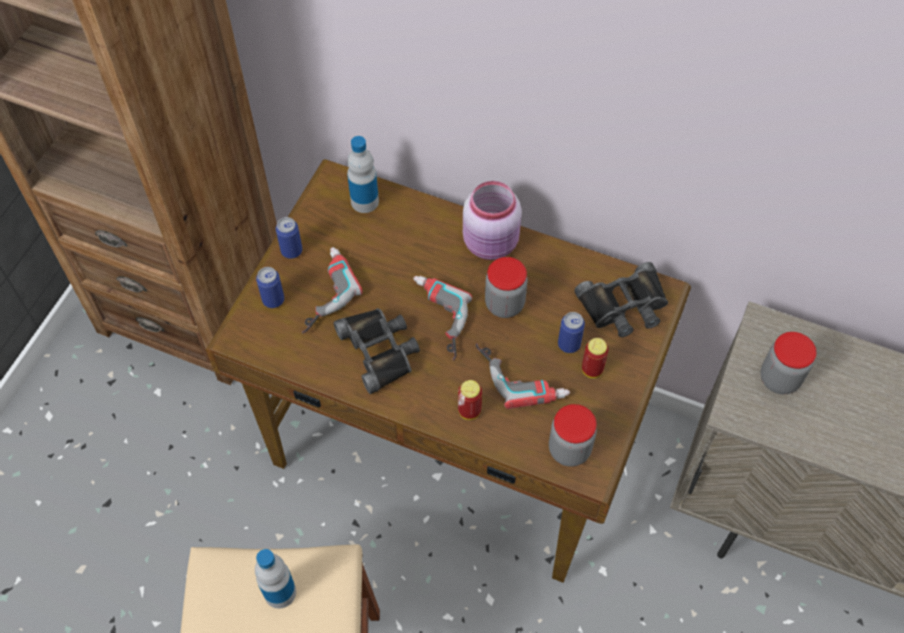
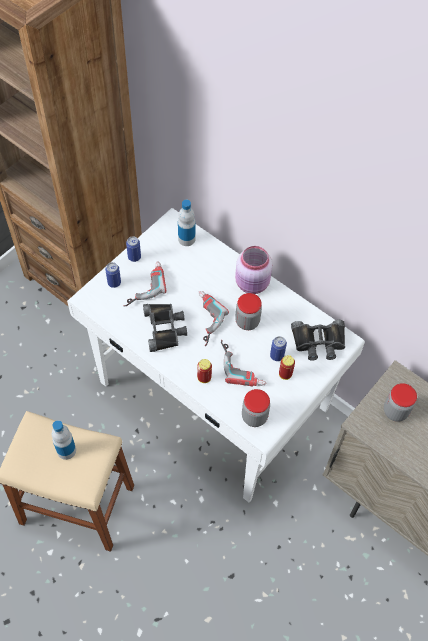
camera: 15 degrees right, 0 degrees up
brown desk [206,159,691,583] -> white desk [67,208,365,502]

